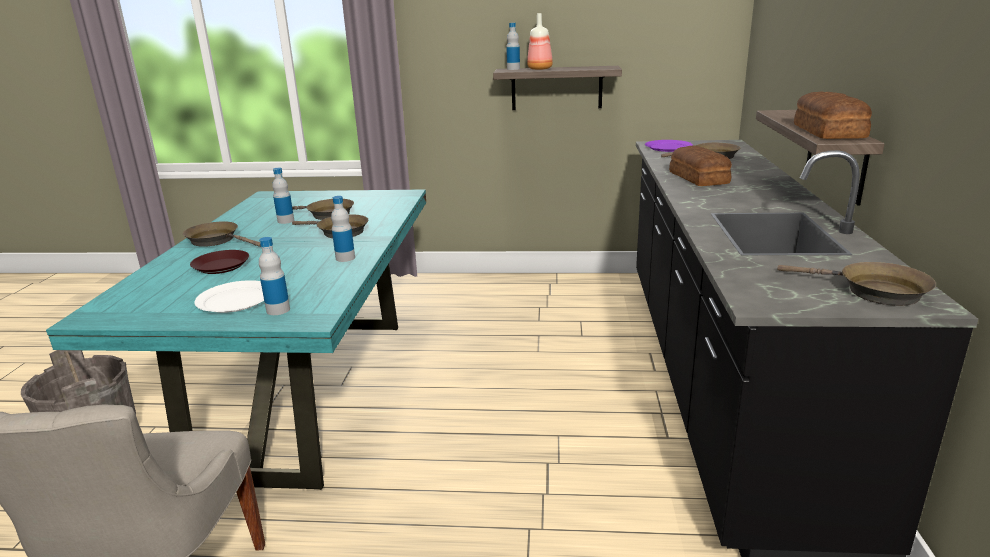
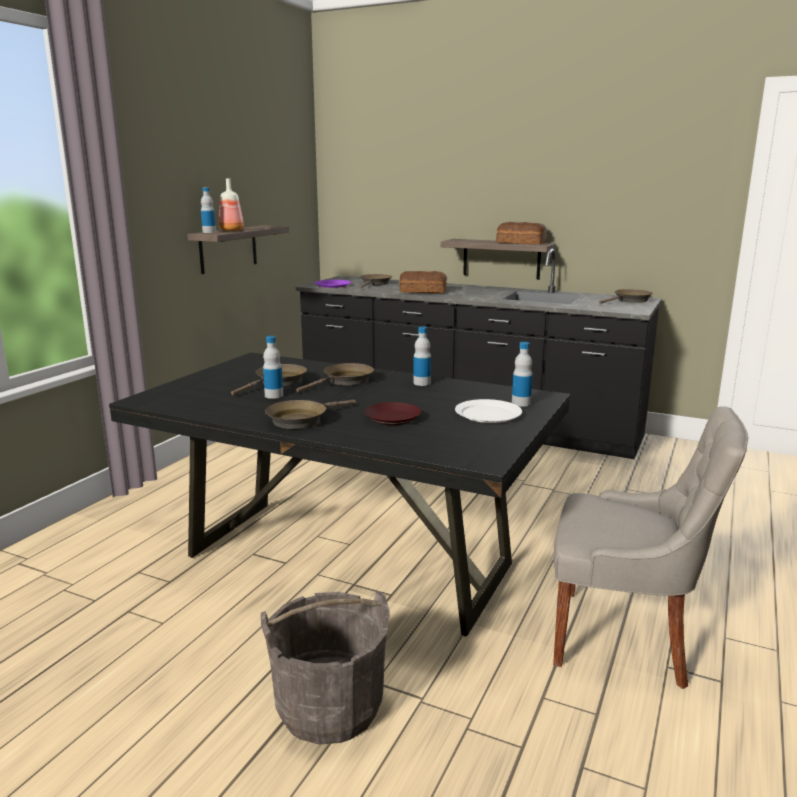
camera: 70 degrees left, 5 degrees down
turquoise dining table [46,189,426,490] -> black dining table [109,352,570,637]

